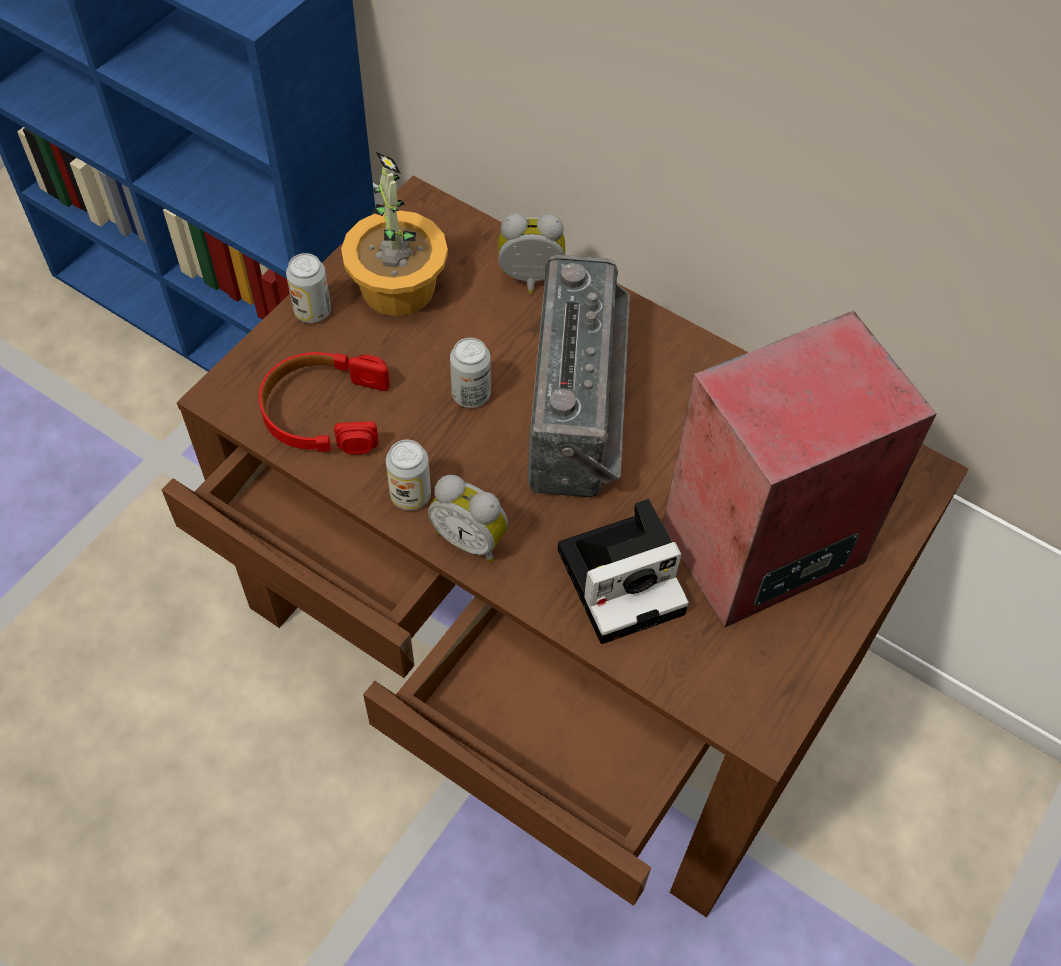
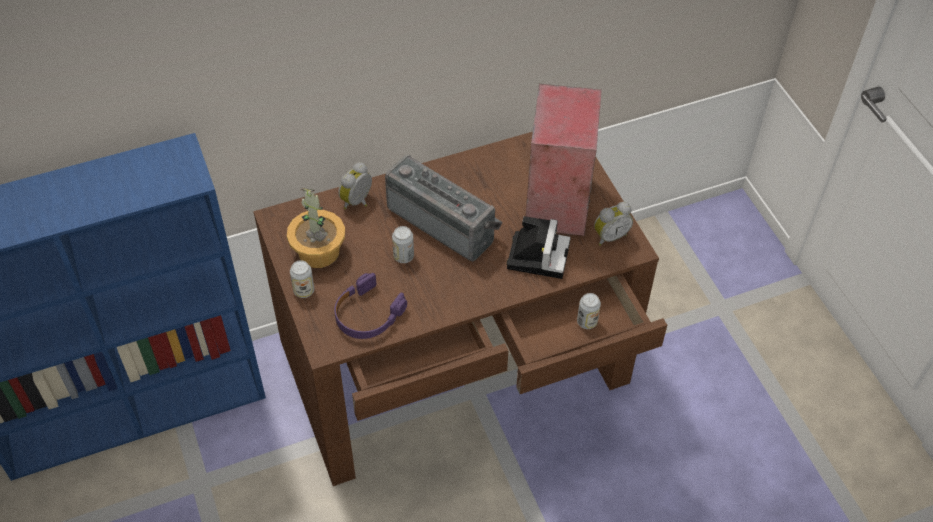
camera: 55 degrees left, 5 degrees down
red headphones [259,352,390,455] -> purple headphones [334,273,407,339]
can [386,440,431,511] -> can moved to [577,293,601,329]
alarm clock [428,475,508,562] -> alarm clock moved to [594,202,633,246]

